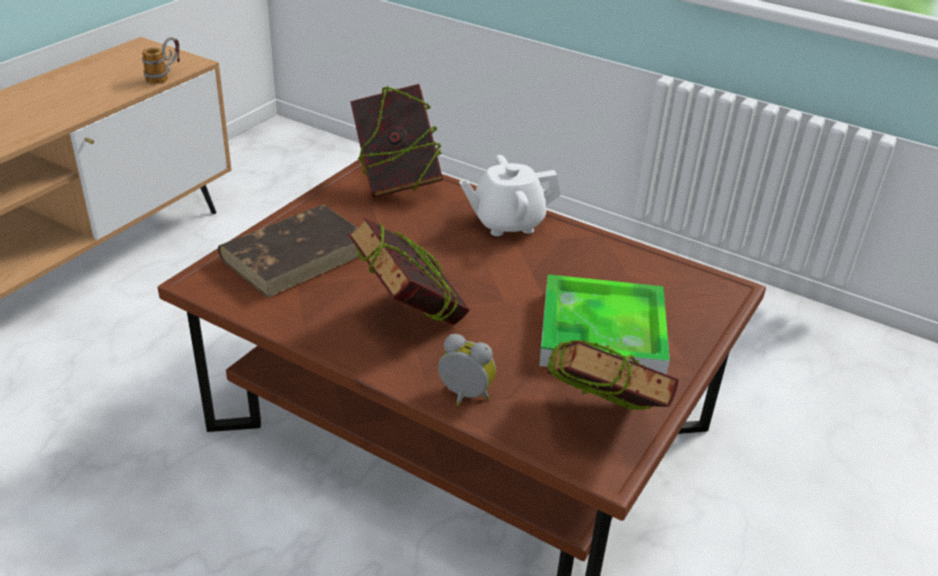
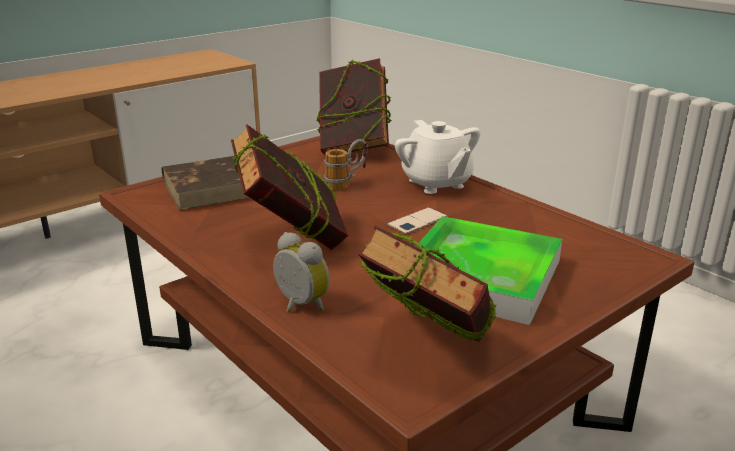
camera: 20 degrees right, 10 degrees down
mug [142,37,180,84] -> mug moved to [324,139,368,190]
white teapot [459,155,560,236] -> white teapot turned 120 degrees counterclockwise [395,120,481,194]
none -> phone [387,207,448,235]

